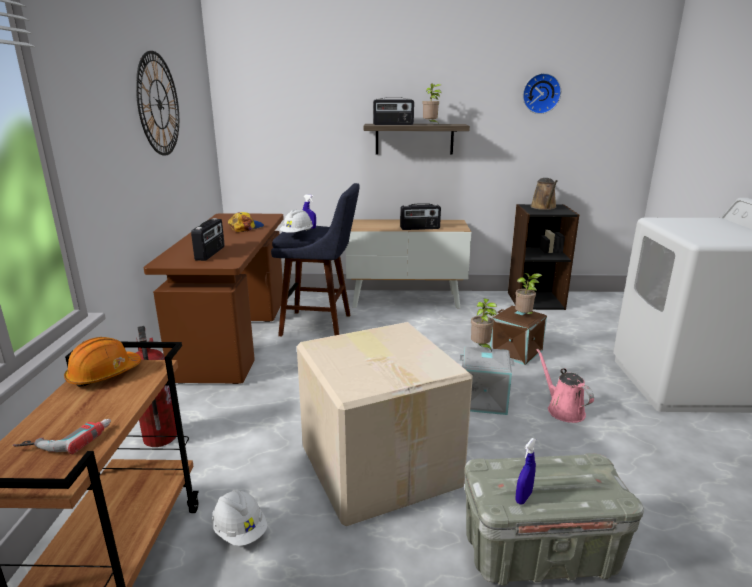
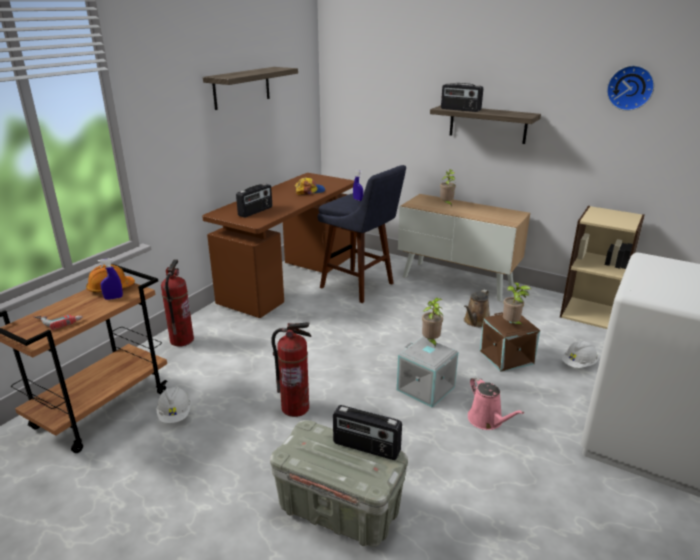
camera: 30 degrees right, 5 degrees up
wall clock [136,51,179,156] -> shelf [203,67,298,110]
white hard hat [280,209,313,233] -> white hard hat moved to [561,340,598,368]
cardboard box [297,322,473,526] -> fire extinguisher [271,322,311,417]
radio [400,203,441,230] -> radio moved to [333,405,402,460]
potted plant [423,83,442,124] -> potted plant moved to [440,169,456,207]
black bookcase [508,204,579,310] -> beige bookcase [560,206,645,329]
blue spray bottle [515,438,536,505] -> blue spray bottle moved to [98,258,123,300]
brown watering can [531,178,557,210] -> brown watering can moved to [464,289,490,327]
pink watering can [536,349,594,423] -> pink watering can turned 150 degrees clockwise [468,376,524,430]

